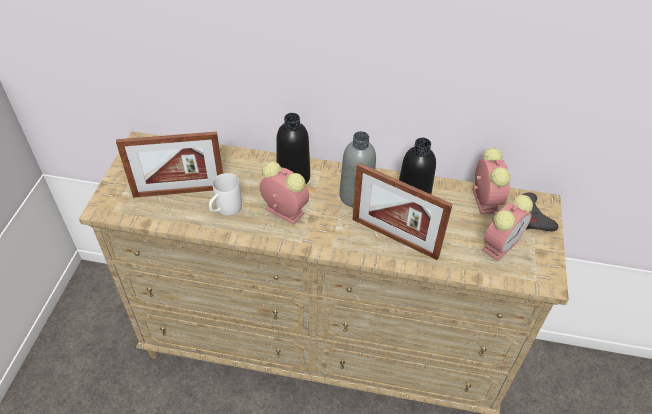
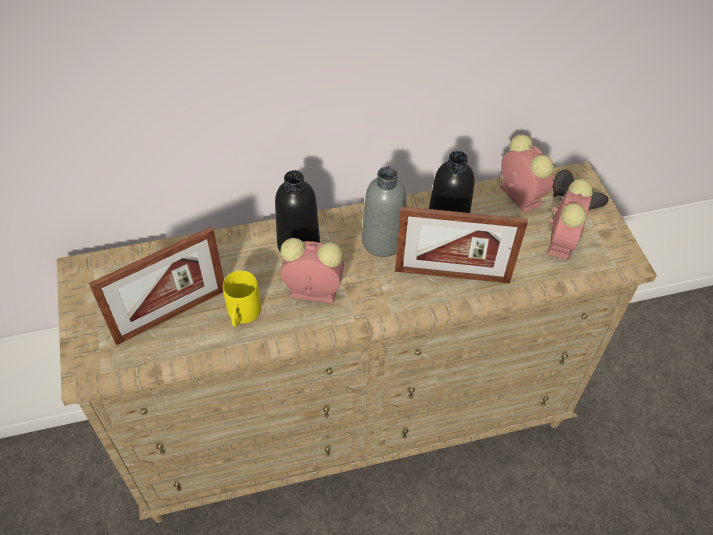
camera: 25 degrees left, 5 degrees up
white mug [209,173,242,216] -> yellow mug [223,271,261,327]

